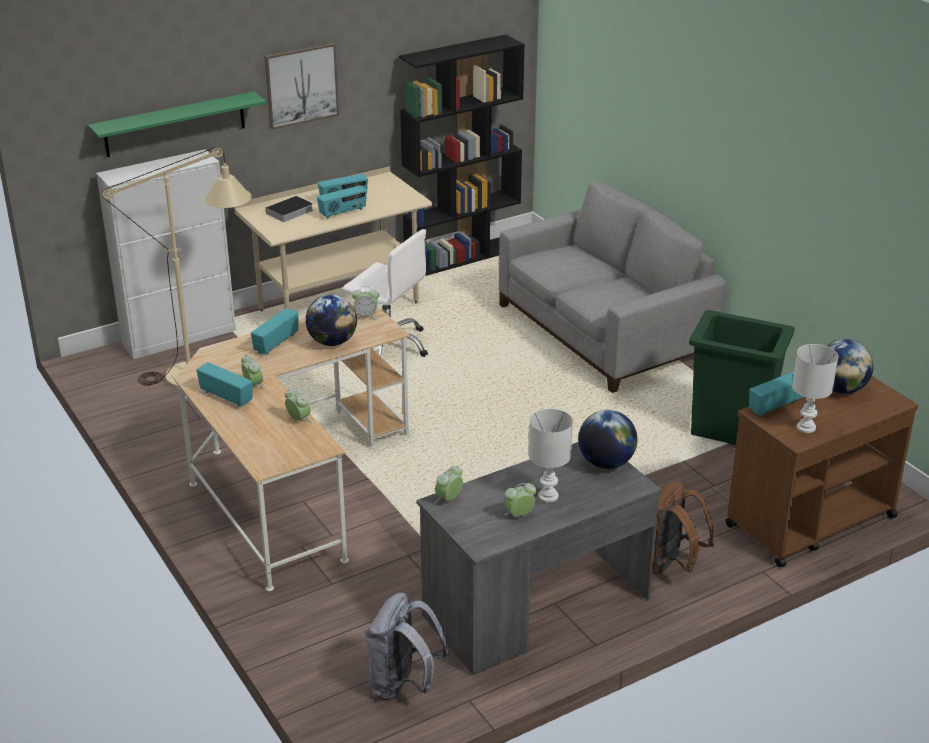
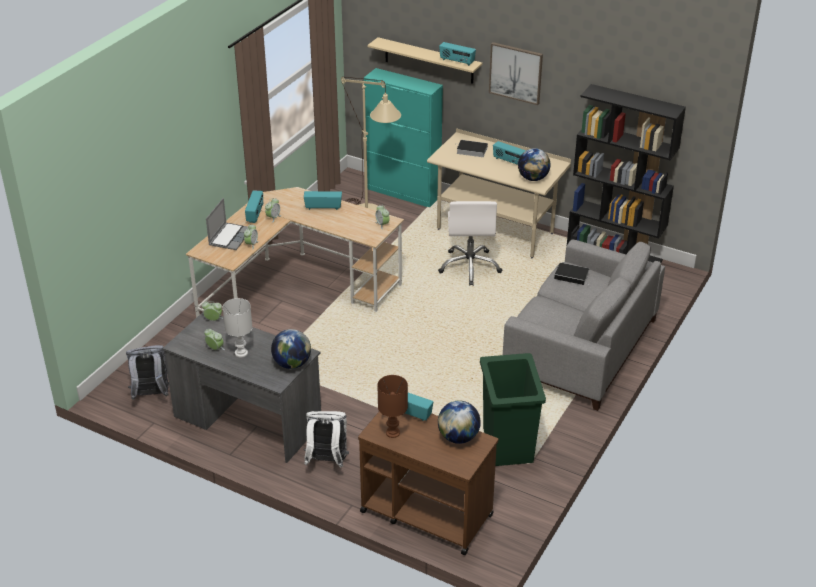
camera: 60 degrees right, 5 degrees up
green shelf [88,92,266,157] -> beige shelf [368,37,482,84]
white cabinet [96,149,236,359] -> turquoise cabinet [364,68,443,207]
globe [305,295,357,346] -> globe moved to [518,148,551,181]
radio [317,185,367,219] -> radio moved to [439,42,476,66]
brown backpack [652,481,715,575] -> white backpack [304,411,349,468]
white table lamp [792,344,838,433] -> brown table lamp [377,375,408,438]
none -> laptop [206,198,248,250]
none -> book [554,263,590,285]

